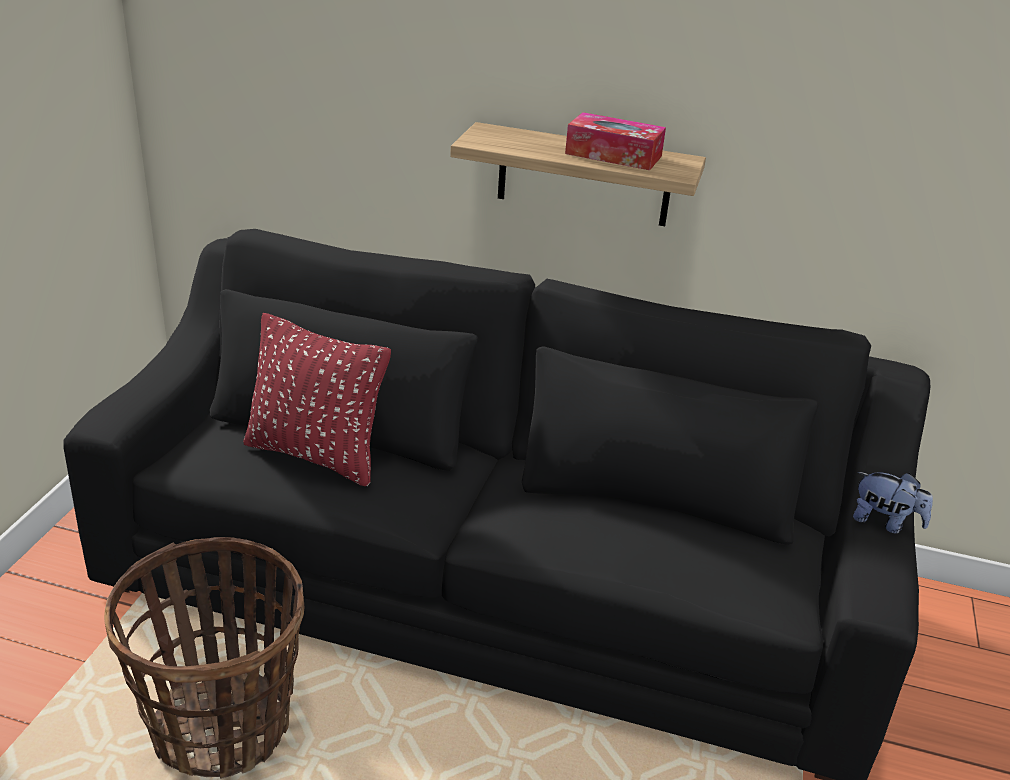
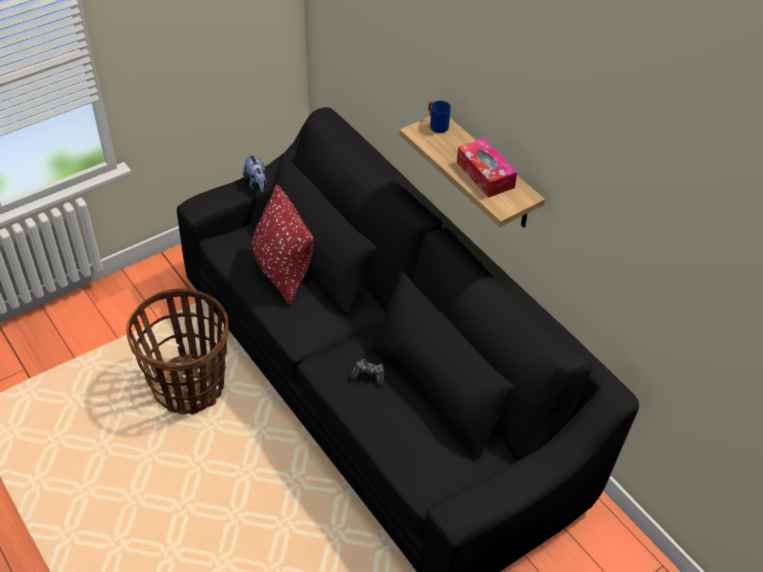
camera: 40 degrees right, 15 degrees up
plush toy [853,472,933,534] -> plush toy moved to [243,153,267,192]
none -> game controller [350,359,384,387]
none -> blue mug [428,101,451,133]

